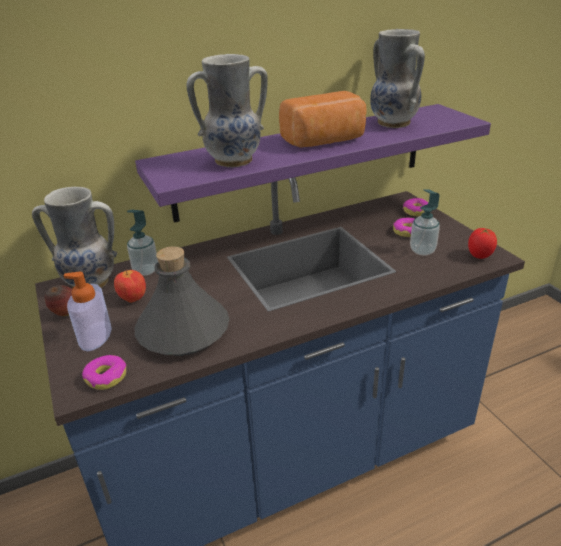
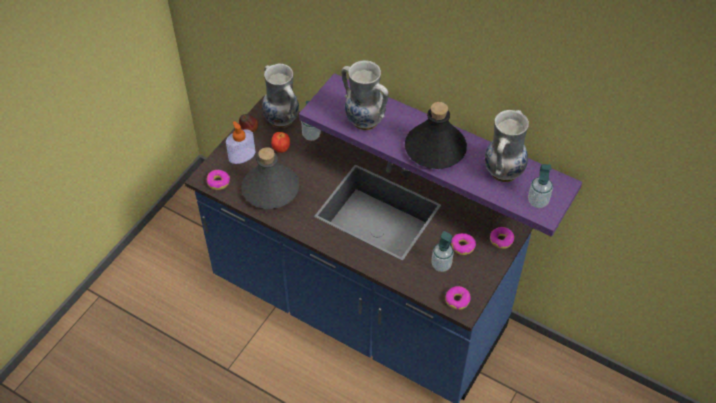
camera: 55 degrees right, 20 degrees up
bread [279,91,367,148] -> black bottle [405,102,467,169]
tomato [468,228,497,259] -> donut [445,286,471,310]
none -> soap dispenser [528,164,553,208]

